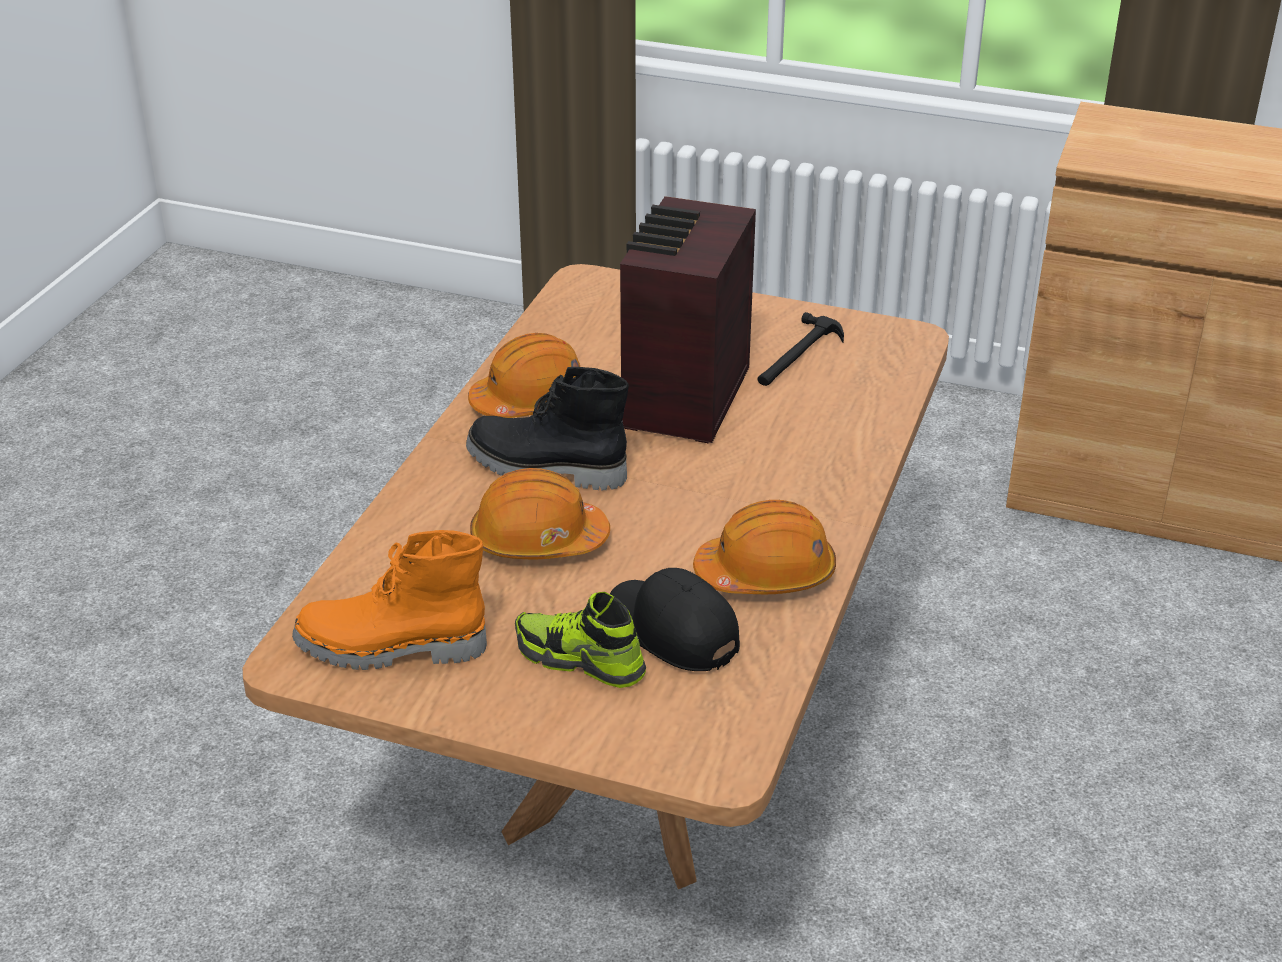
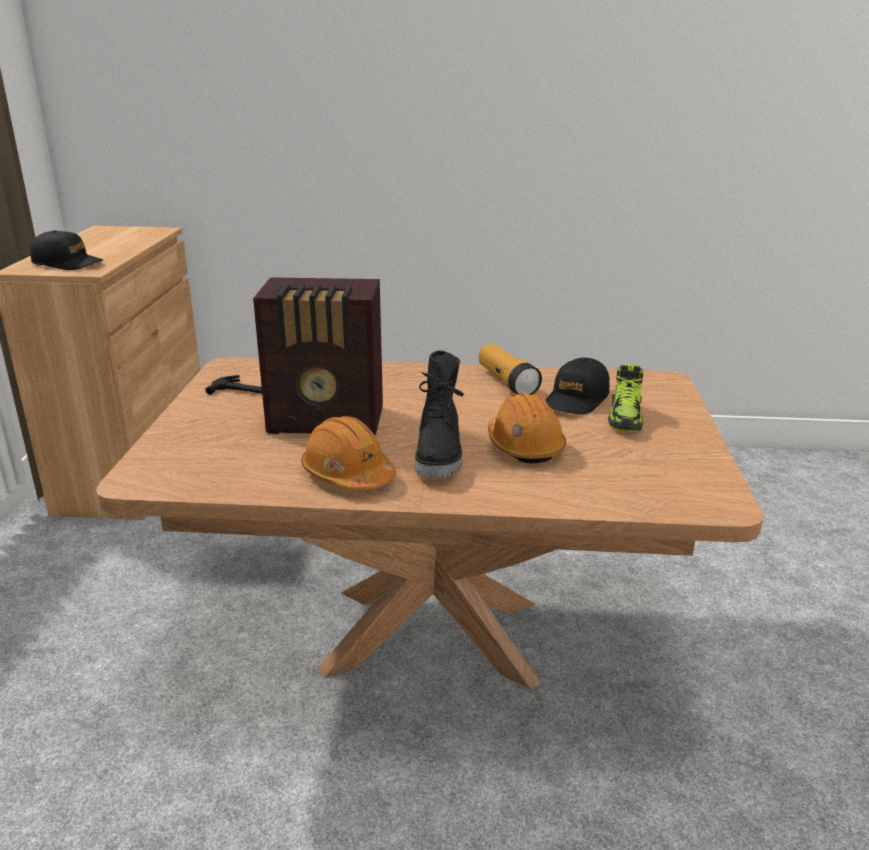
camera: 105 degrees left, 10 degrees down
orange boot [292,530,487,670] -> none
orange hard hat [693,500,836,594] -> flashlight [479,344,542,395]
none -> black cap [30,230,103,270]

